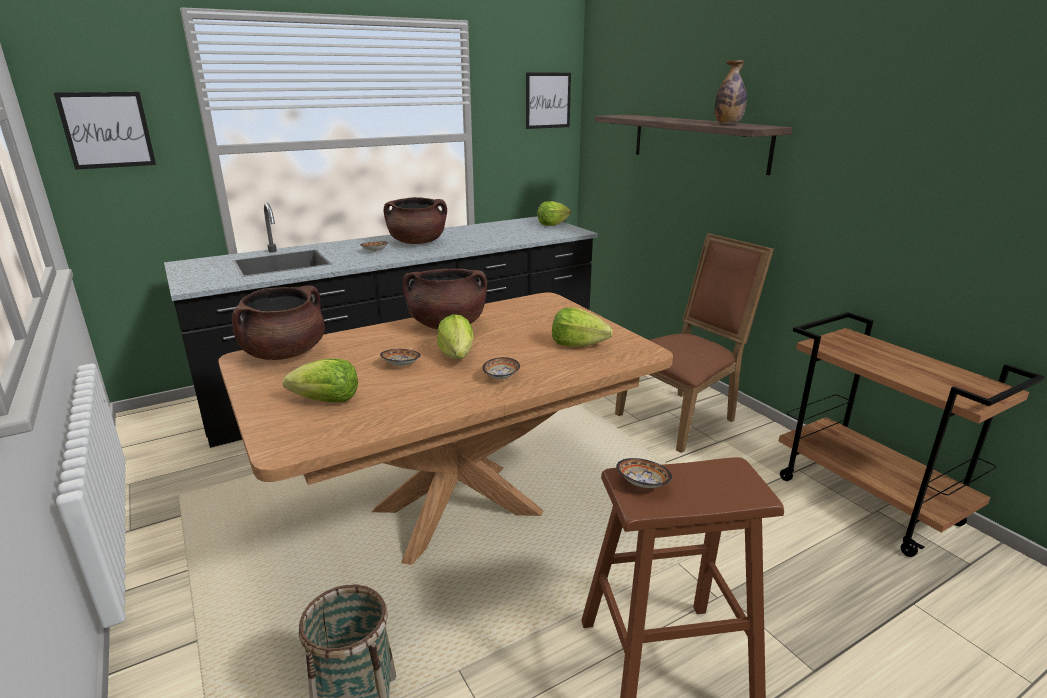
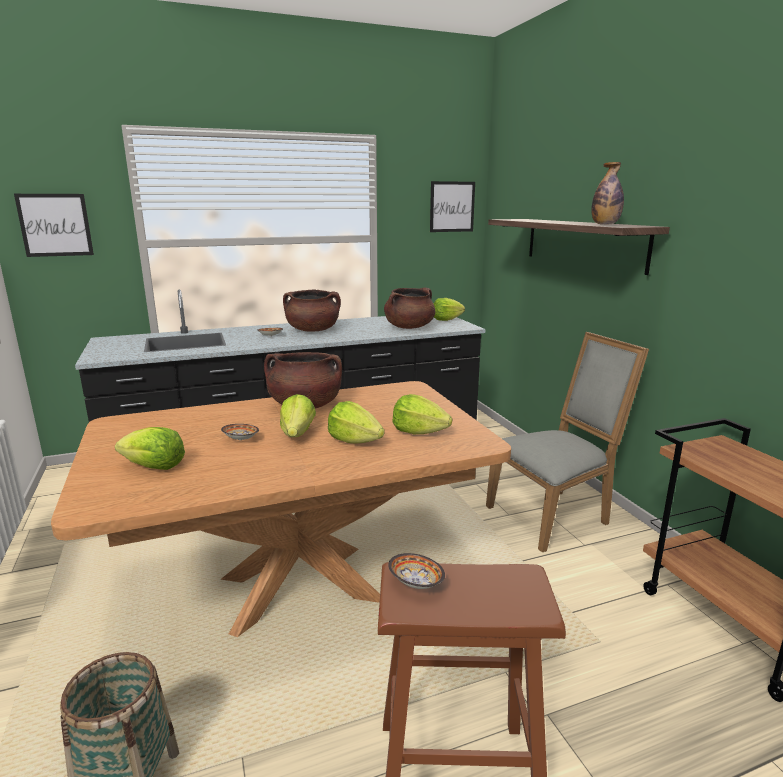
camera: 10 degrees right, 5 degrees down
brown cooking pot [232,286,325,360] -> brown cooking pot moved to [384,288,435,329]
bowl [482,357,520,379] -> none
brown chair [615,233,774,453] -> grey chair [486,332,649,552]
none -> lettuce [328,401,385,444]

